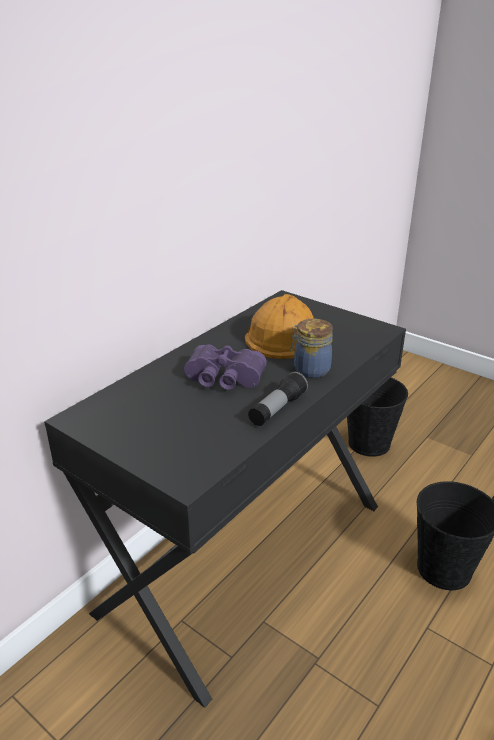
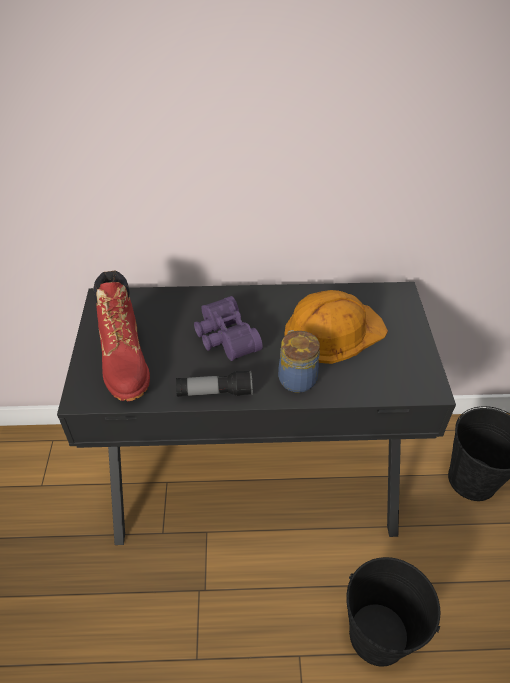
camera: 50 degrees right, 15 degrees up
none -> red boot [93,270,150,401]

